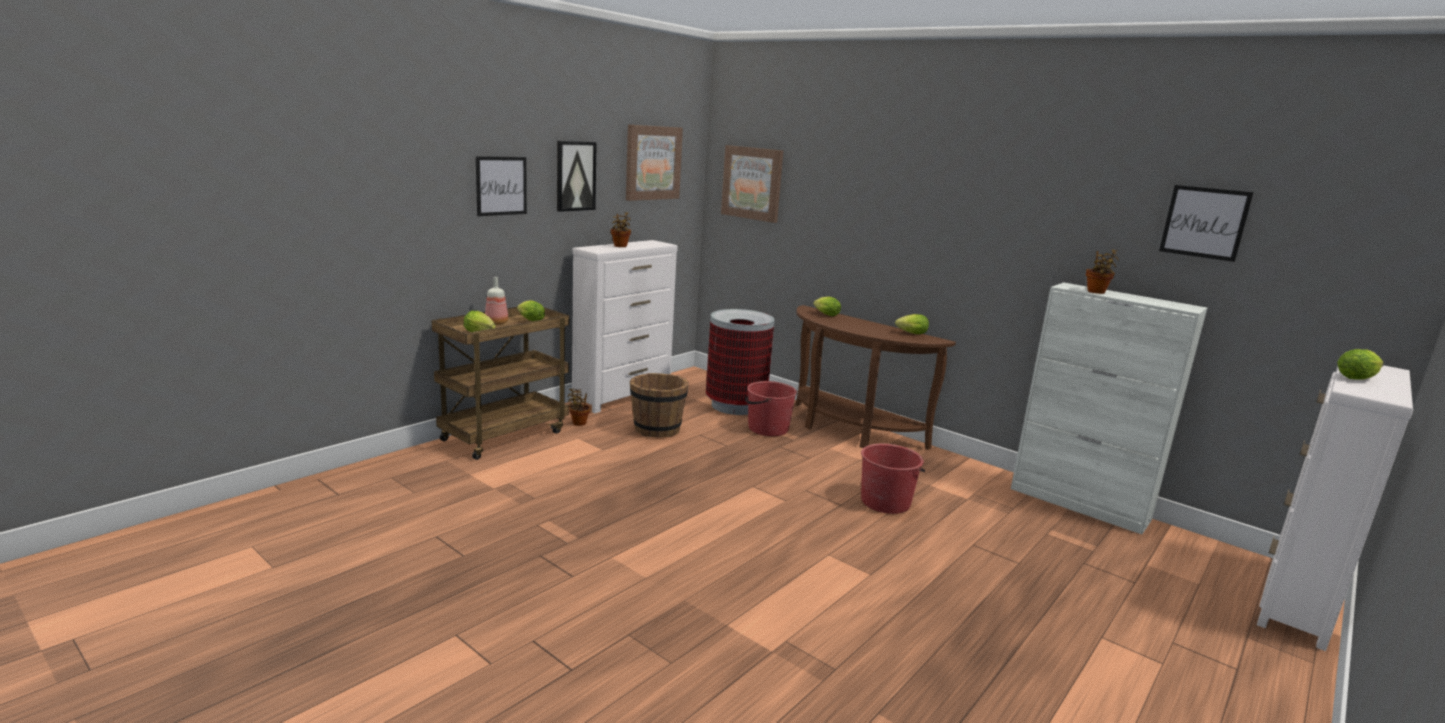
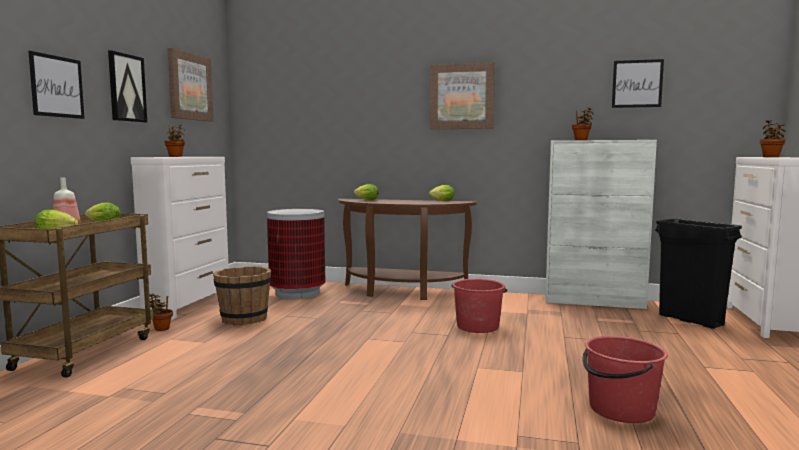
camera: 25 degrees left, 10 degrees down
picture [721,145,783,223] -> picture moved to [430,62,495,129]
red bucket [745,381,797,436] -> red bucket moved to [583,335,668,423]
lettuce [1337,349,1384,380] -> potted plant [760,120,786,157]
none -> black trash can [655,219,742,329]

